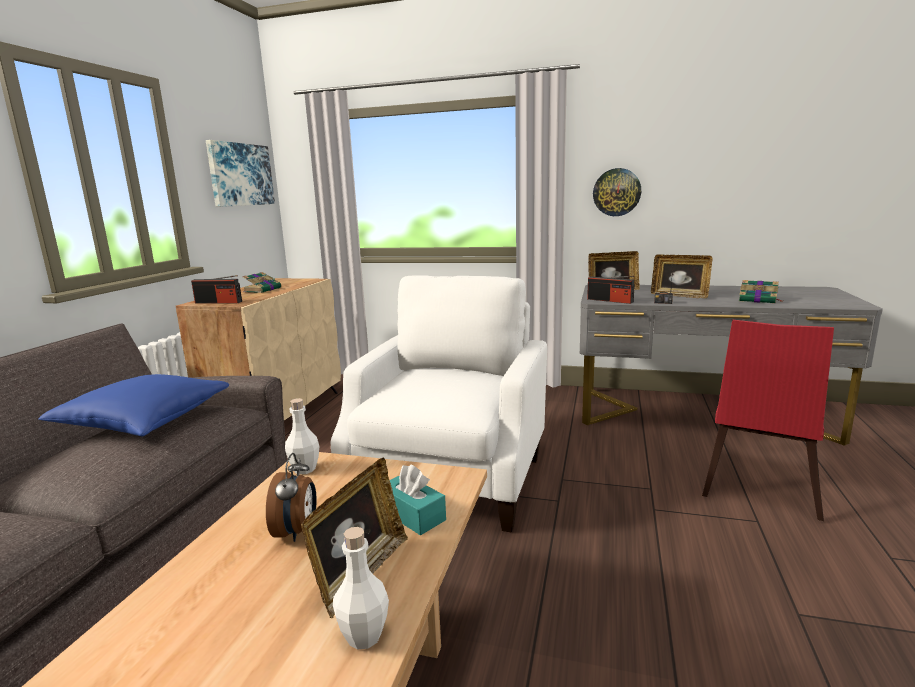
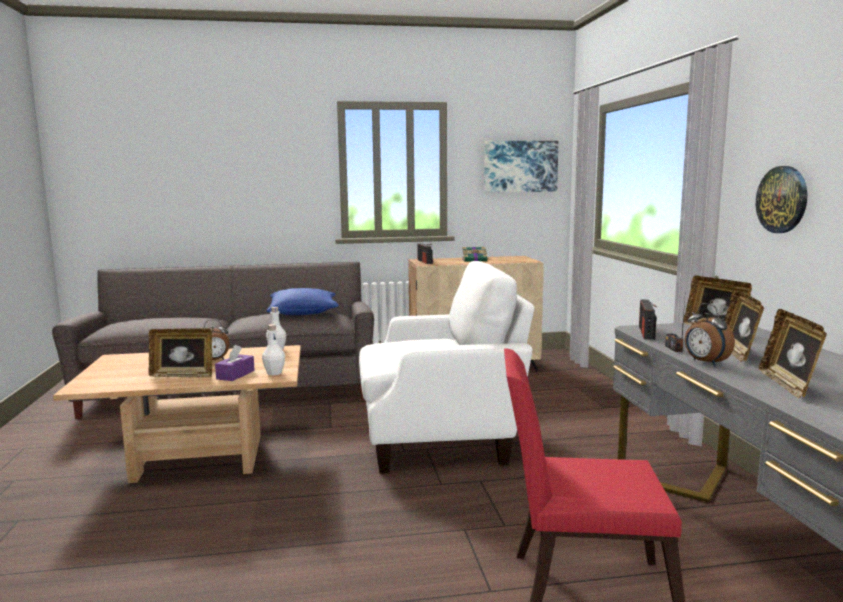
camera: 65 degrees right, 5 degrees down
white bottle [333,527,389,650] -> white bottle moved to [262,324,285,375]
turquoise tissue box [390,464,446,535] -> purple tissue box [215,345,255,381]
book [739,280,784,304] -> picture frame [759,309,827,398]
none -> alarm clock [685,303,735,366]

